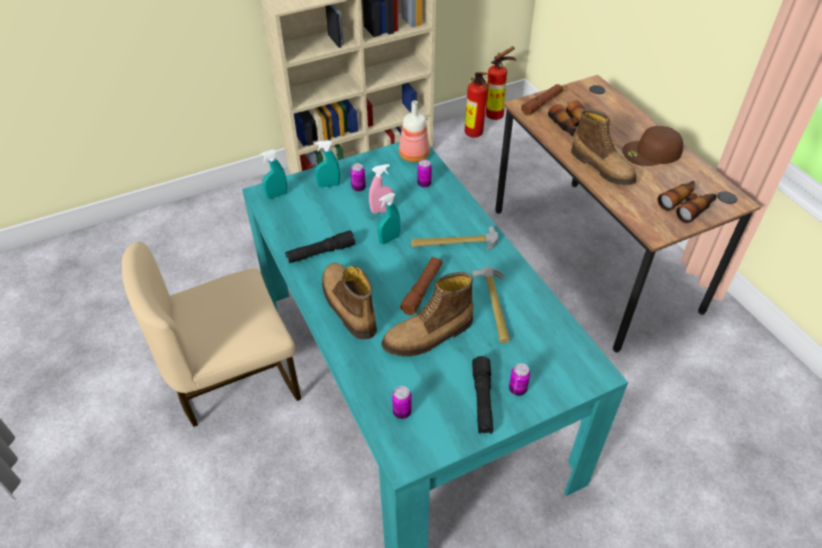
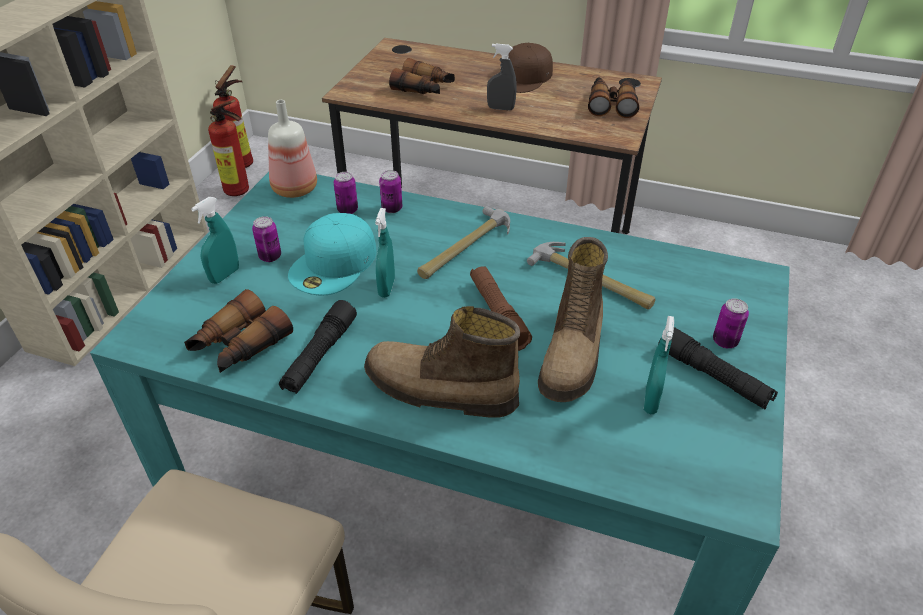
camera: 45 degrees left, 5 degrees down
turquoise spray bottle [260,150,287,199] -> turquoise spray bottle moved to [644,316,674,414]
pink spray bottle [369,164,394,214] -> turquoise cap [288,213,377,295]
can [392,386,412,419] -> can moved to [379,170,402,213]
brown flashlight [521,84,563,116] -> none
boot [571,109,636,185] -> grey spray bottle [487,43,517,110]
none -> binoculars [184,289,293,373]

